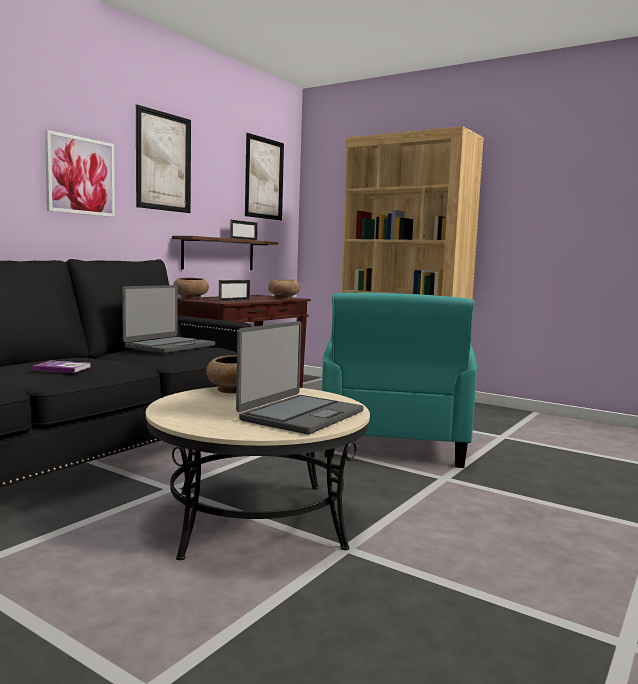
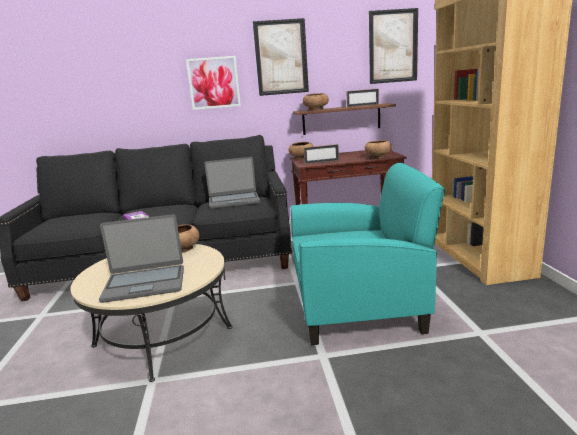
camera: 50 degrees right, 10 degrees up
turquoise armchair [322,293,477,468] -> turquoise armchair turned 150 degrees counterclockwise [291,163,445,345]
none -> brown bowl [303,93,329,110]

